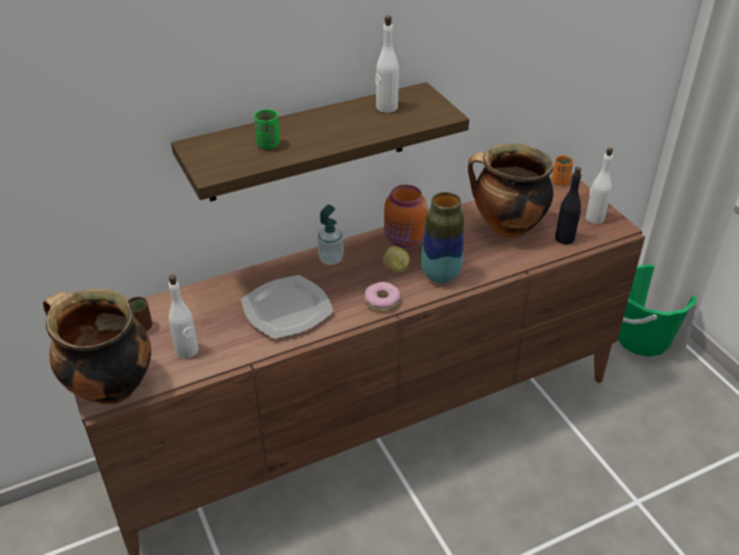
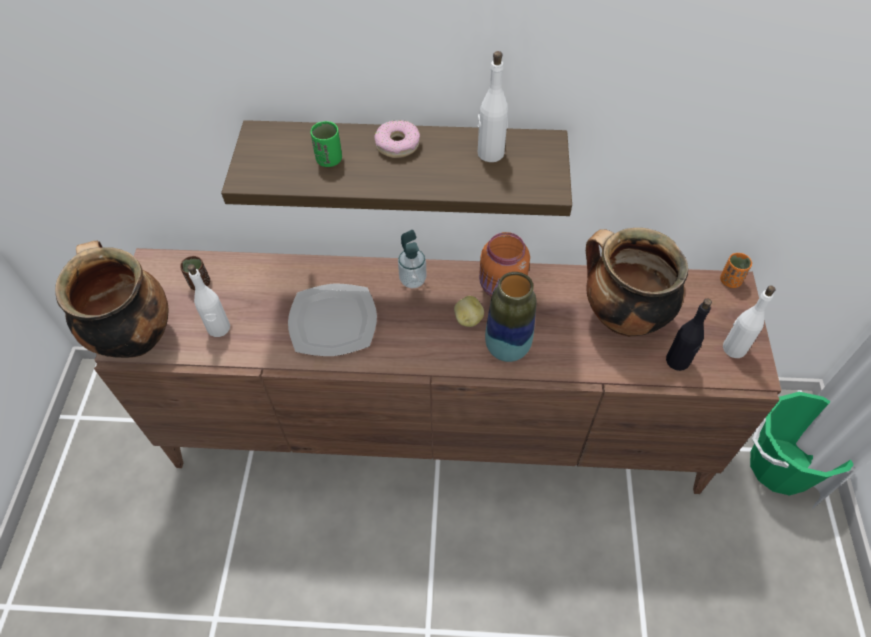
camera: 30 degrees right, 15 degrees up
donut [364,282,400,311] -> donut moved to [375,120,420,158]

